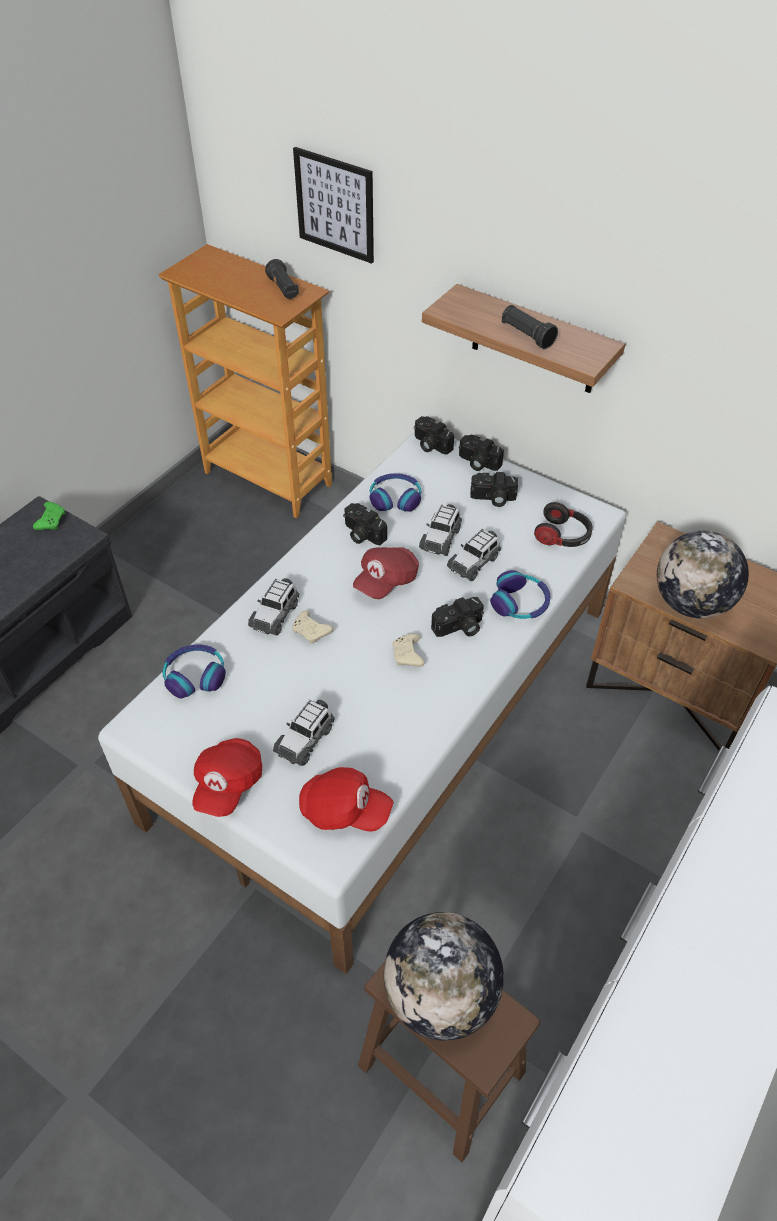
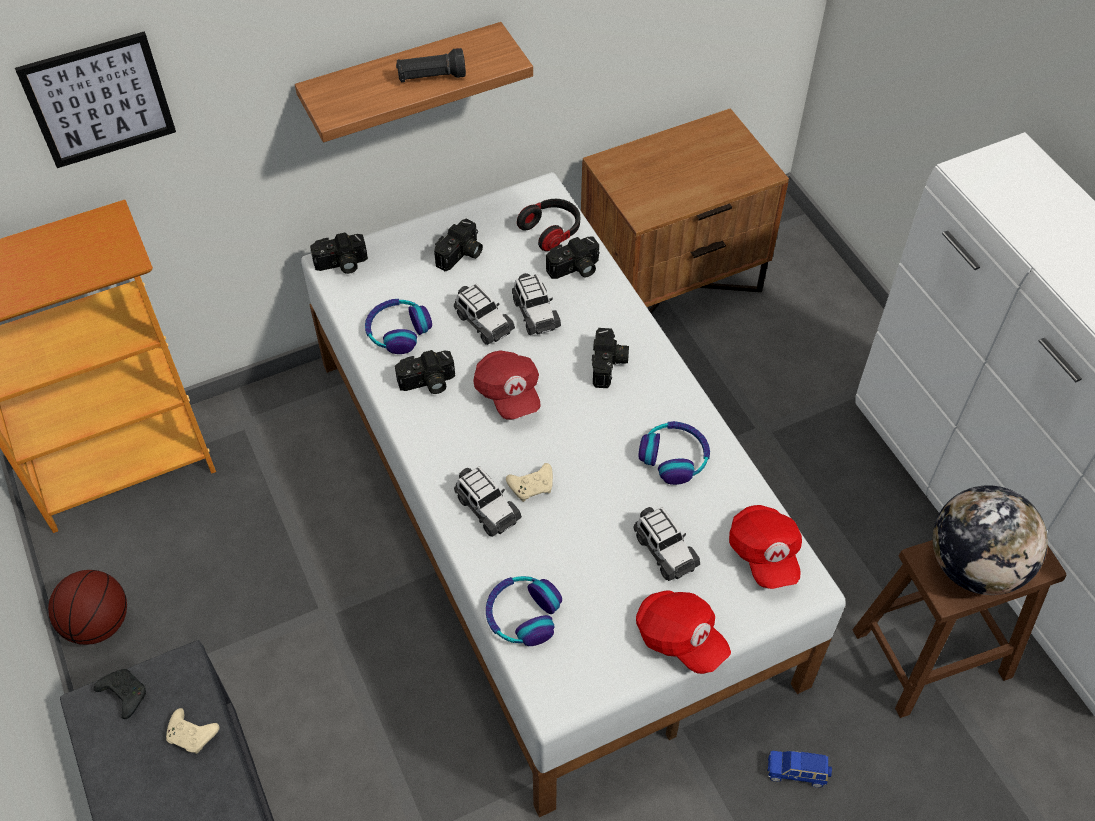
camera: 60 degrees left, 5 degrees up
green game controller [33,502,65,530] -> black game controller [94,669,146,719]
black flashlight [265,259,299,299] -> none
red cap [299,767,394,832] -> red cap turned 120 degrees clockwise [729,505,802,589]
beige game controller [392,634,425,667] -> beige game controller moved to [166,708,220,754]
camera [459,435,504,471] -> camera moved to [546,237,600,279]
headphones [490,570,551,619] -> headphones moved to [639,421,710,485]
globe [657,531,749,619] -> none
none -> basketball [48,570,127,645]
none -> blue toy car [768,750,832,788]

